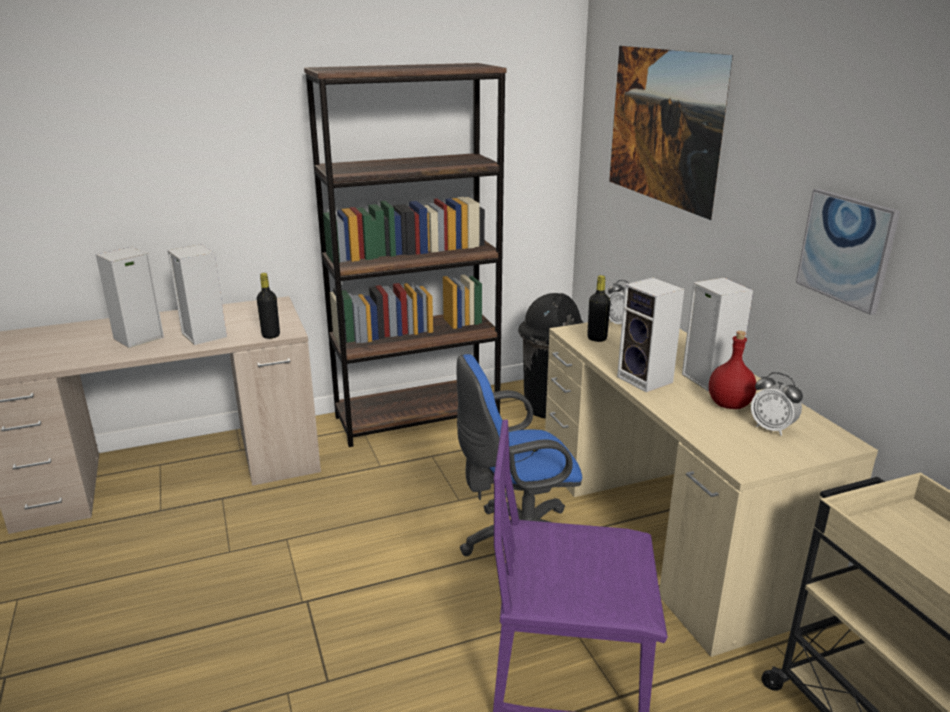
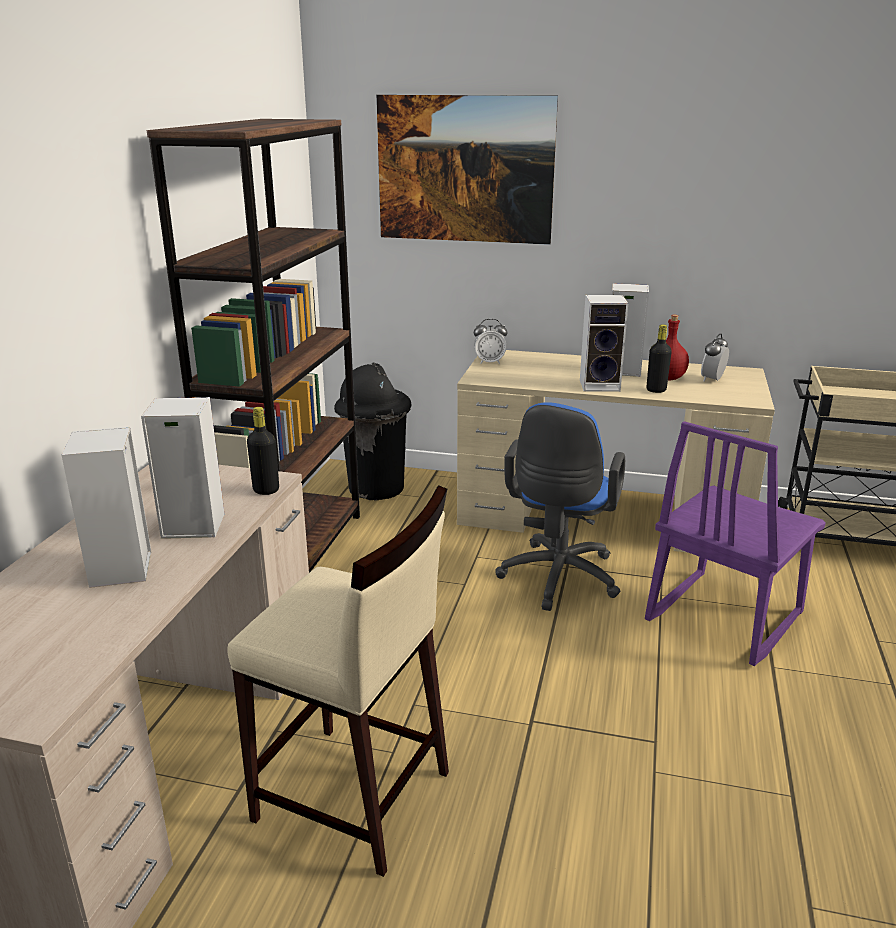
camera: 55 degrees left, 0 degrees up
black bottle [587,275,611,342] -> black bottle moved to [647,324,672,393]
alarm clock [751,372,803,436] -> alarm clock turned 135 degrees clockwise [701,333,729,381]
picture [796,189,900,315] -> none
none -> beige stool [227,485,449,877]

